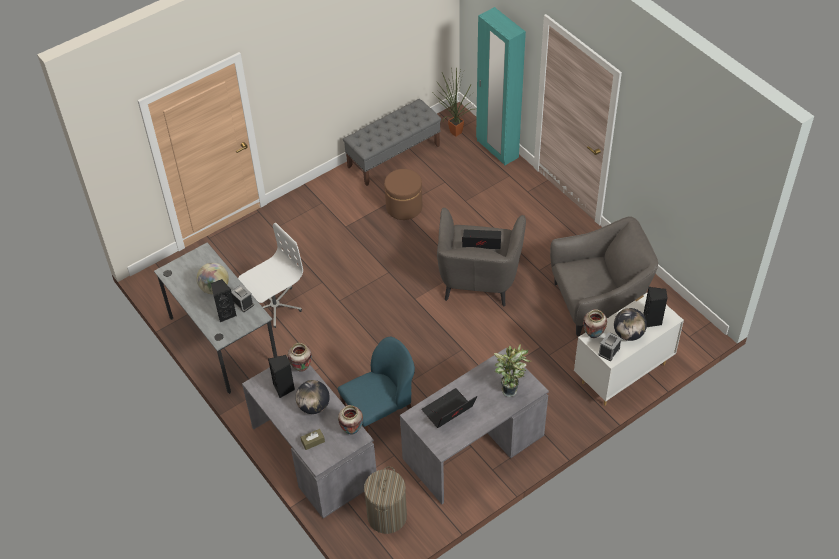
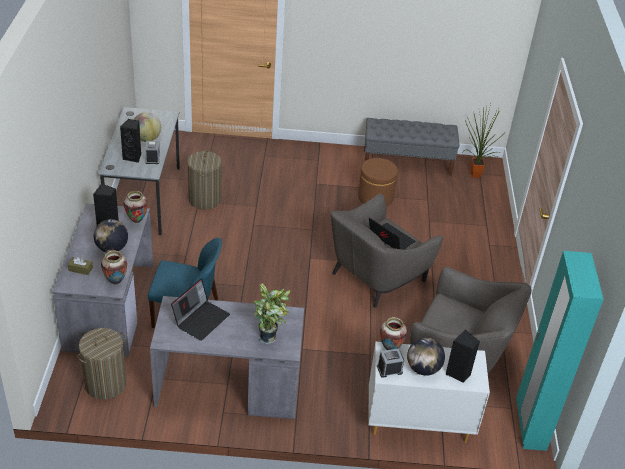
camera: 35 degrees right, 10 degrees down
white office chair [238,223,303,328] -> laundry basket [187,150,222,210]
laptop [422,388,477,428] -> laptop turned 120 degrees clockwise [171,278,230,341]
turquoise wardrobe [476,7,526,165] -> turquoise wardrobe moved to [516,251,604,451]

